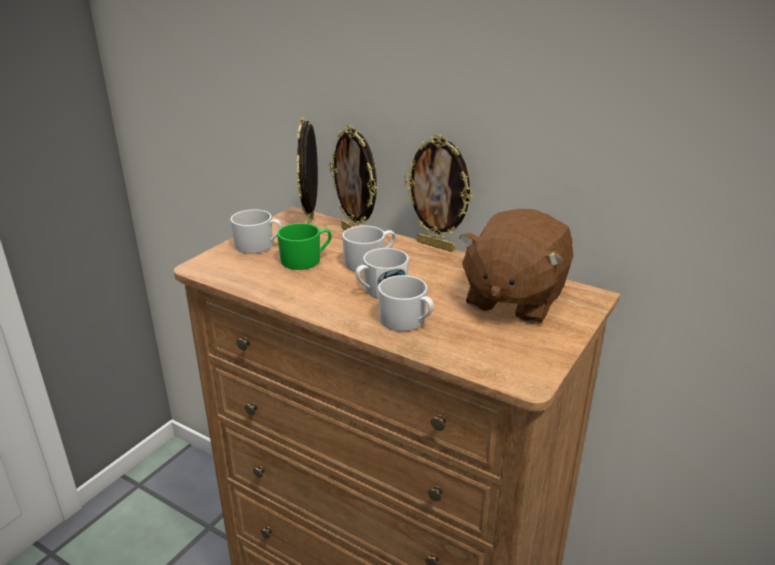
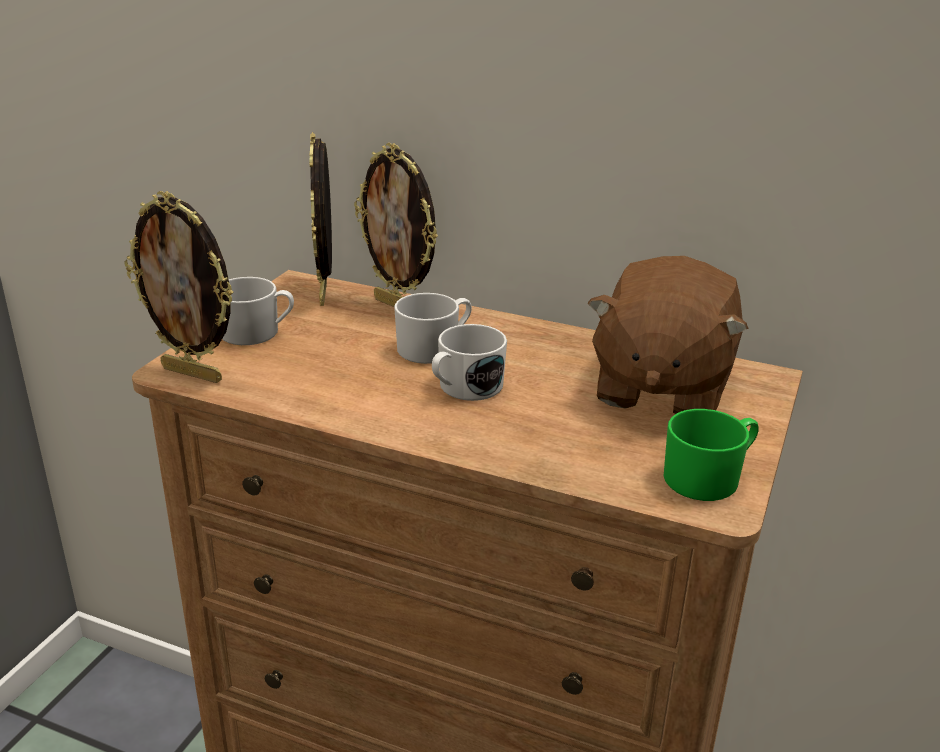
camera: 10 degrees left, 0 degrees up
green mug [277,223,332,270] -> green mug moved to [663,409,759,501]
white mug [378,275,434,331] -> none
picture frame [404,134,473,252] -> picture frame moved to [124,191,233,383]

